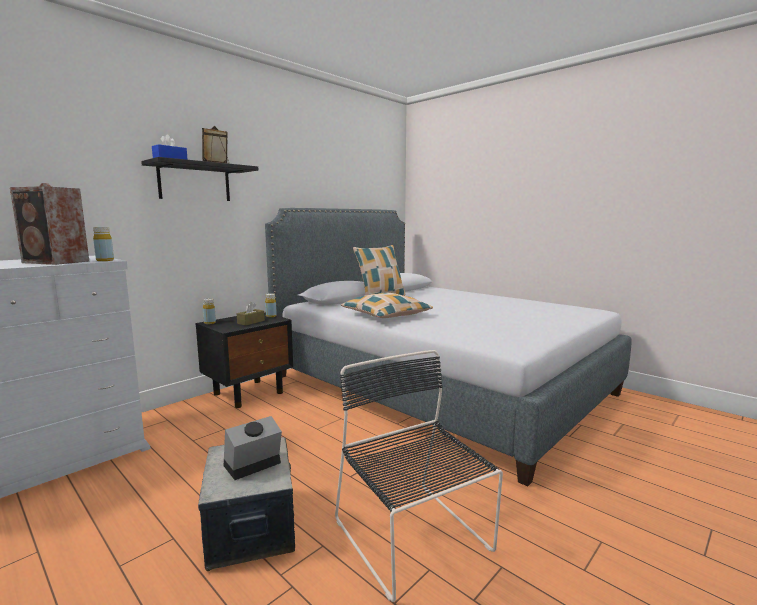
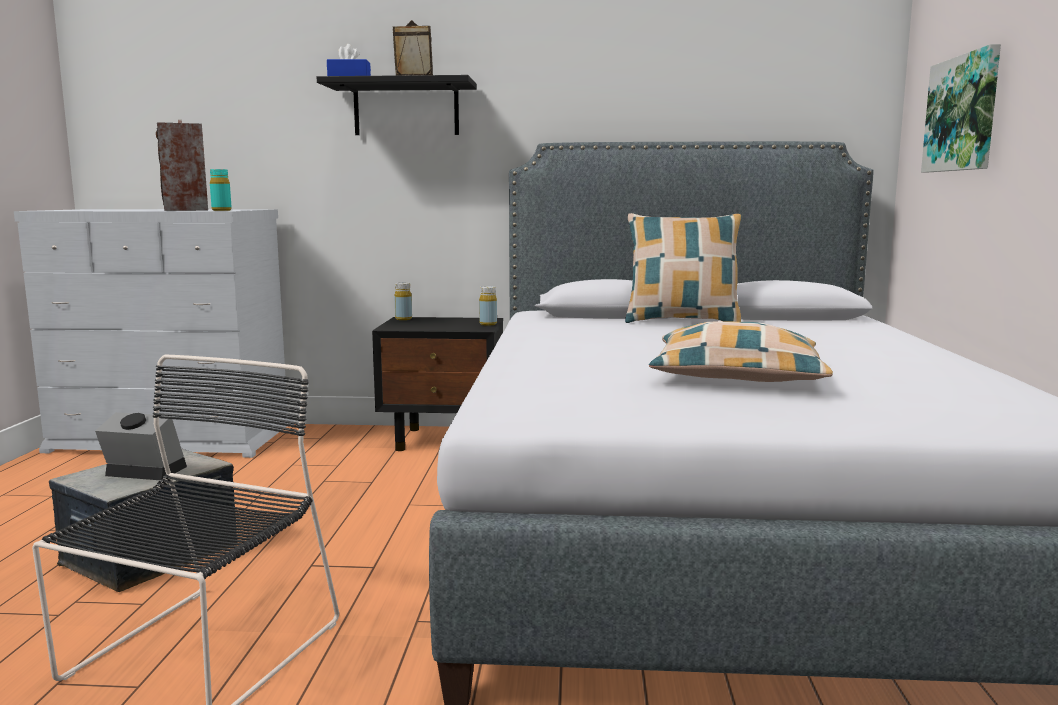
camera: 50 degrees right, 0 degrees up
yellow bottle [93,227,114,261] -> turquoise bottle [210,169,232,211]
brown tissue box [237,302,265,326] -> none
pillow [341,293,433,318] -> pillow moved to [649,321,833,382]
none -> picture [921,44,1001,172]

